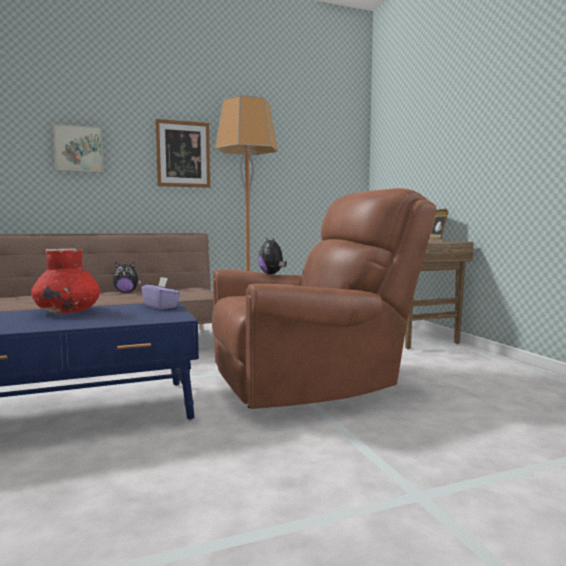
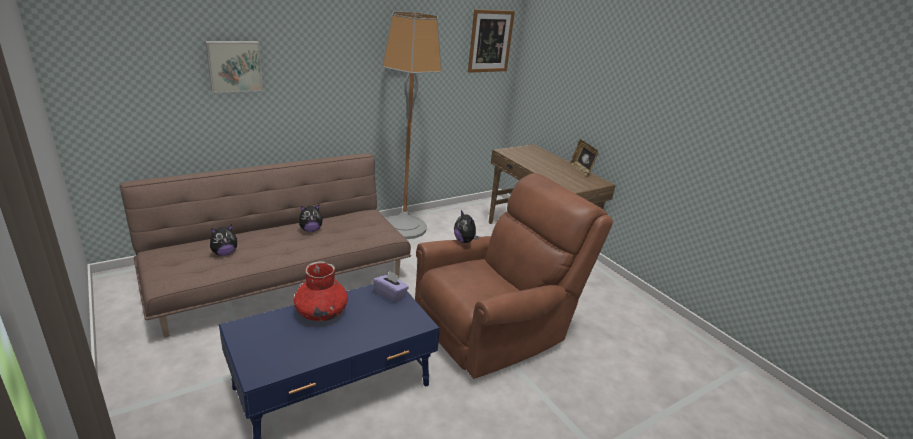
camera: 15 degrees left, 20 degrees up
picture [155,119,210,188] -> picture moved to [468,9,515,73]
none -> plush toy [210,225,237,256]

